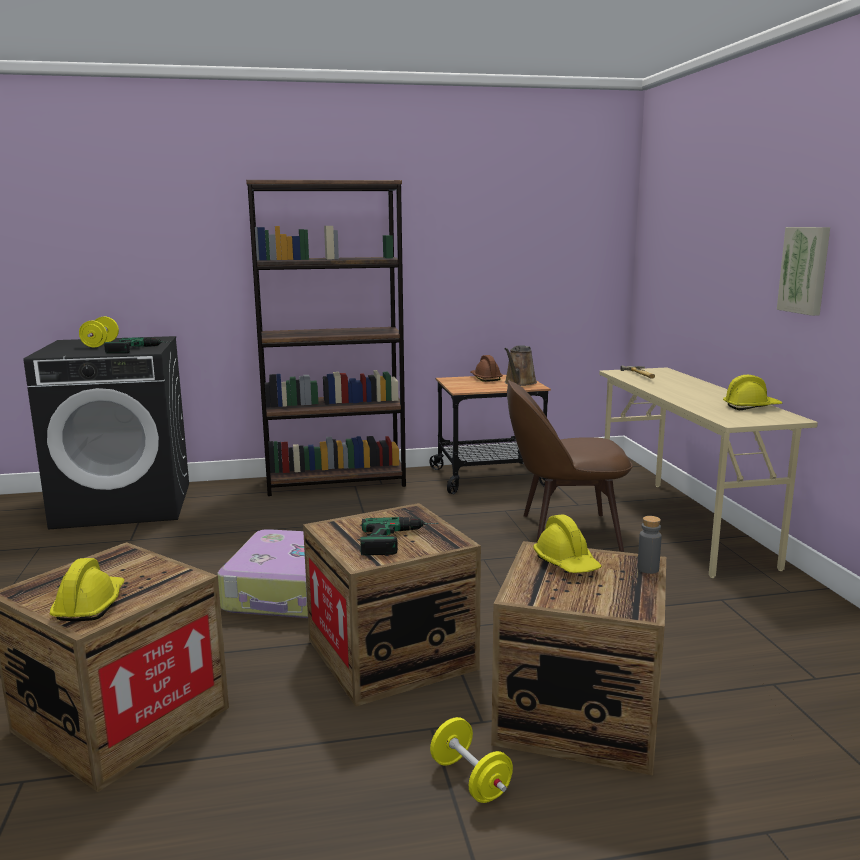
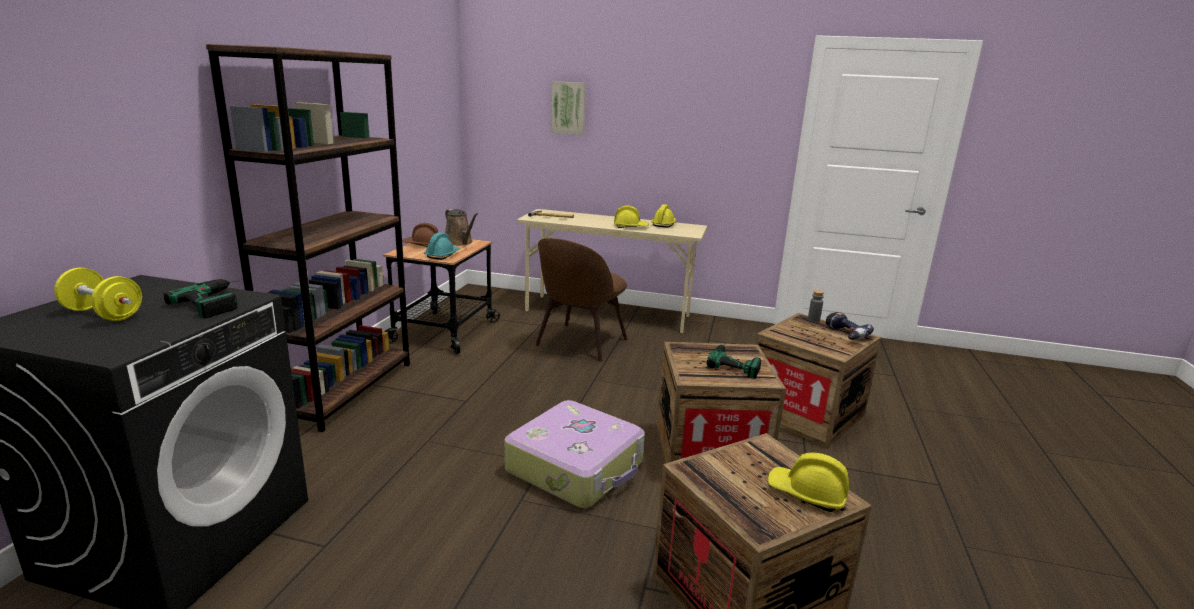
camera: 65 degrees left, 5 degrees up
yellow dumbbell [430,717,513,803] -> none
yellow hard hat [533,514,602,573] -> yellow hard hat moved to [614,206,649,228]
picture [777,227,830,316] -> picture moved to [551,81,586,135]
none -> turquoise hard hat [424,232,461,260]
none -> power drill [826,312,874,340]

